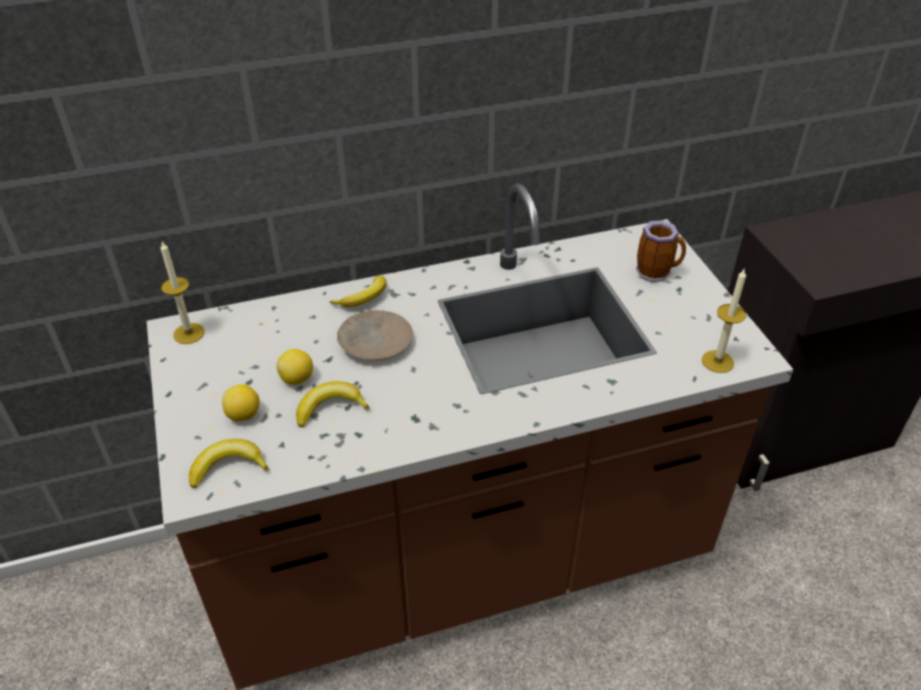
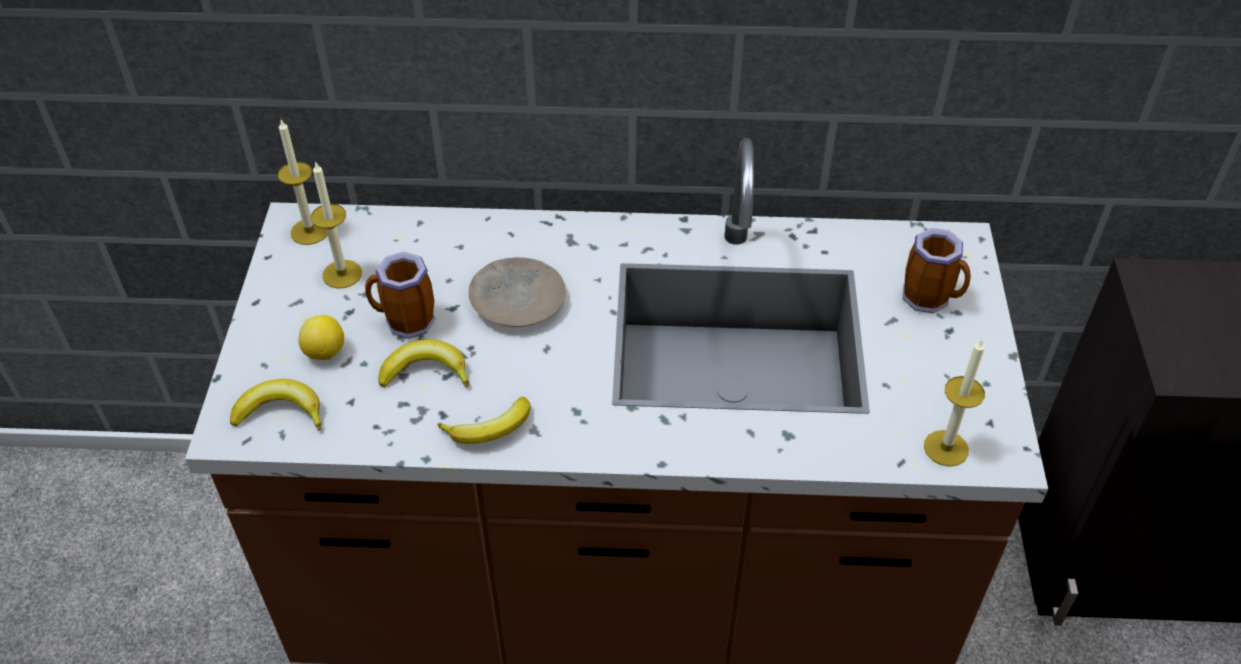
camera: 20 degrees right, 5 degrees up
lemon [277,349,313,385] -> mug [365,252,436,339]
banana [329,276,386,307] -> banana moved to [437,397,530,444]
none -> candle [311,161,362,289]

